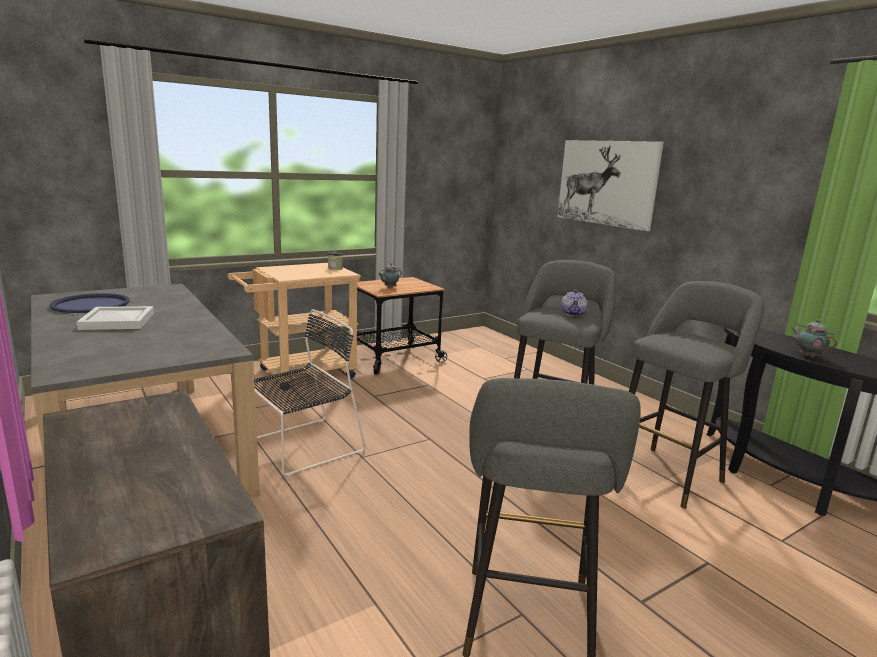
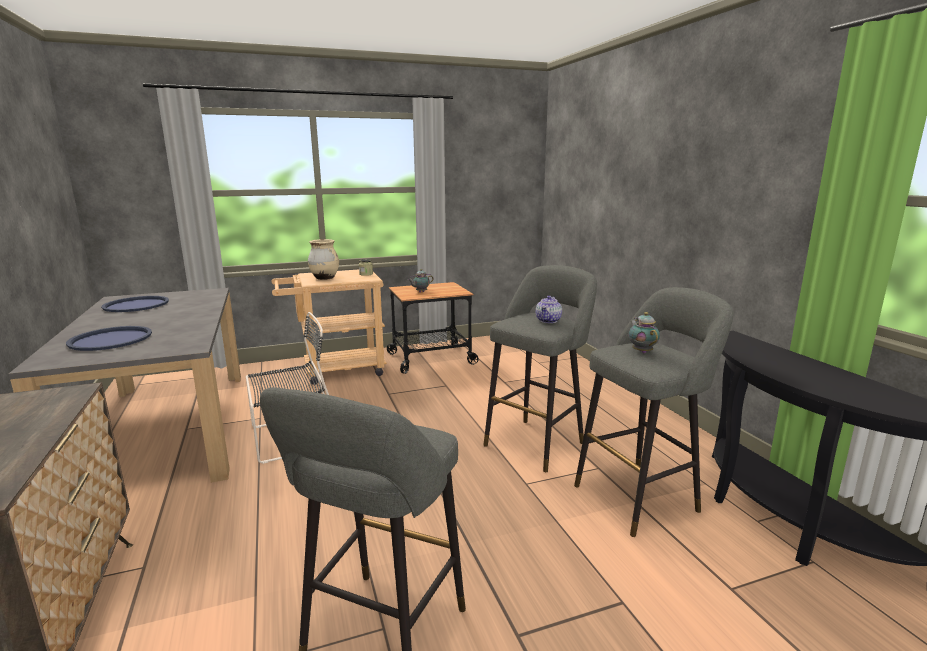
camera: 15 degrees right, 0 degrees up
white tray [77,306,154,330] -> none
picture [557,140,664,231] -> none
teapot [792,319,837,358] -> teapot moved to [629,312,660,353]
none -> blue tray [66,326,152,351]
none -> beige vase [308,239,339,280]

